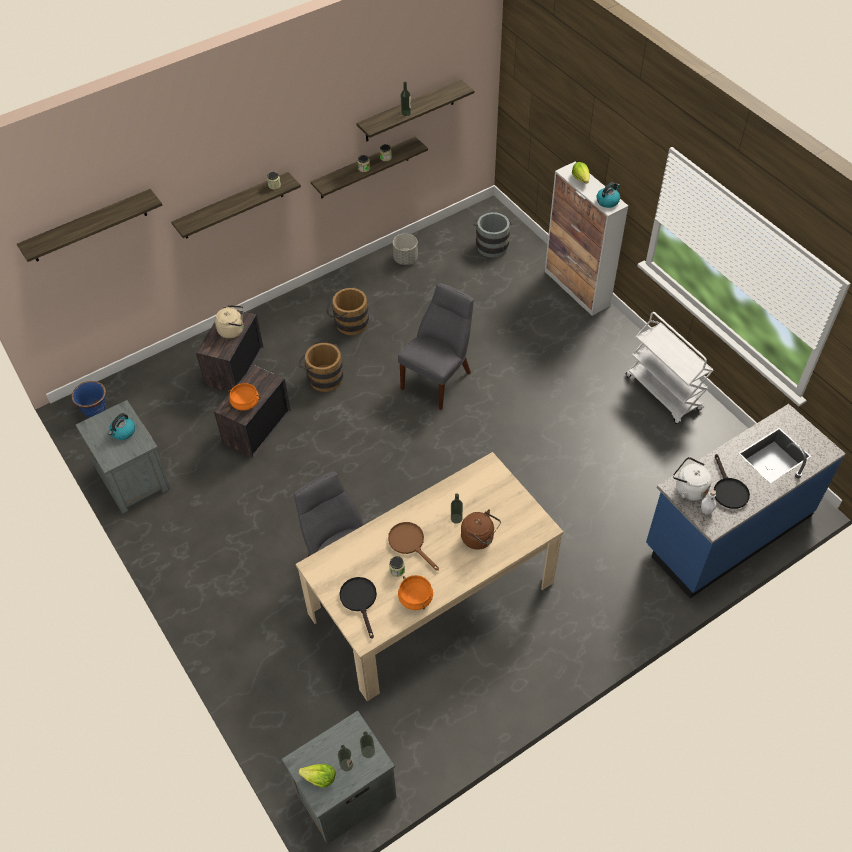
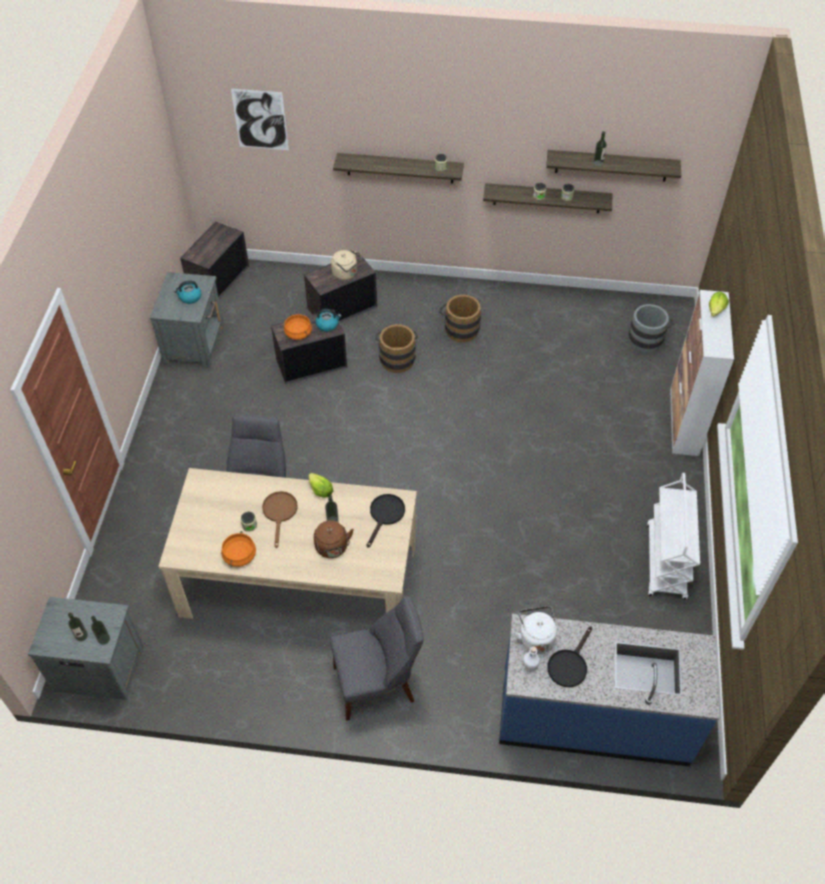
camera: 40 degrees right, 0 degrees up
shelf [17,189,162,262] -> picture [231,89,289,150]
blue planter [72,381,106,417] -> crate [180,221,249,300]
lettuce [298,764,336,788] -> lettuce moved to [309,473,333,498]
black frying pan [339,577,377,639] -> black frying pan moved to [367,494,405,548]
grey planter [393,233,418,265] -> none
grey chair [398,283,474,410] -> grey chair moved to [330,596,424,721]
kettle [596,182,620,208] -> kettle moved to [315,309,342,332]

